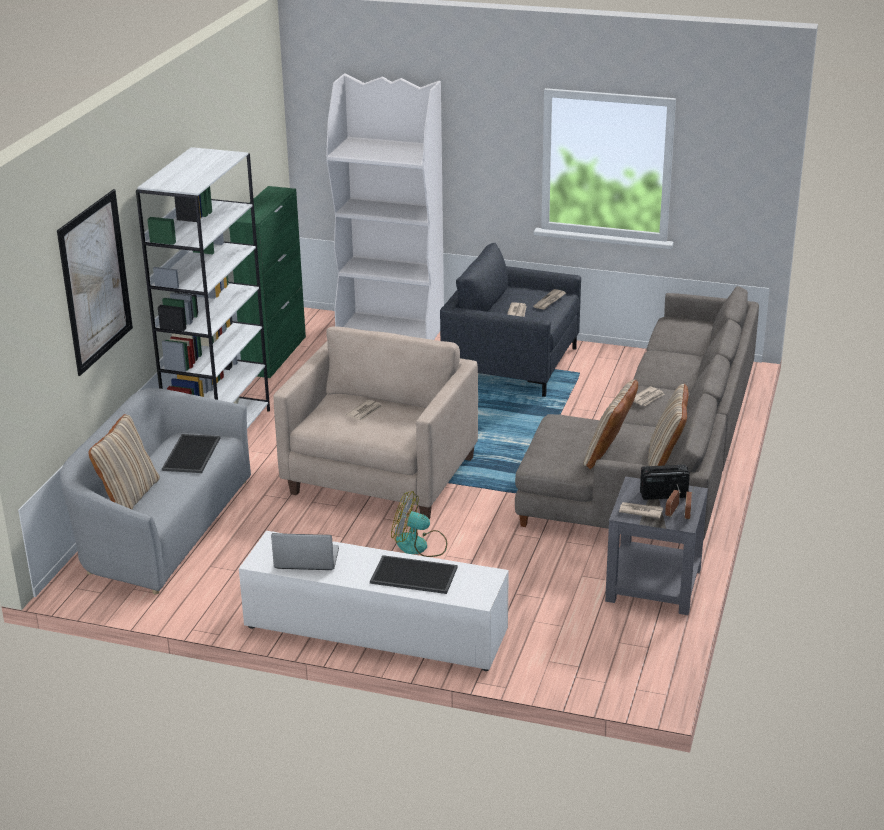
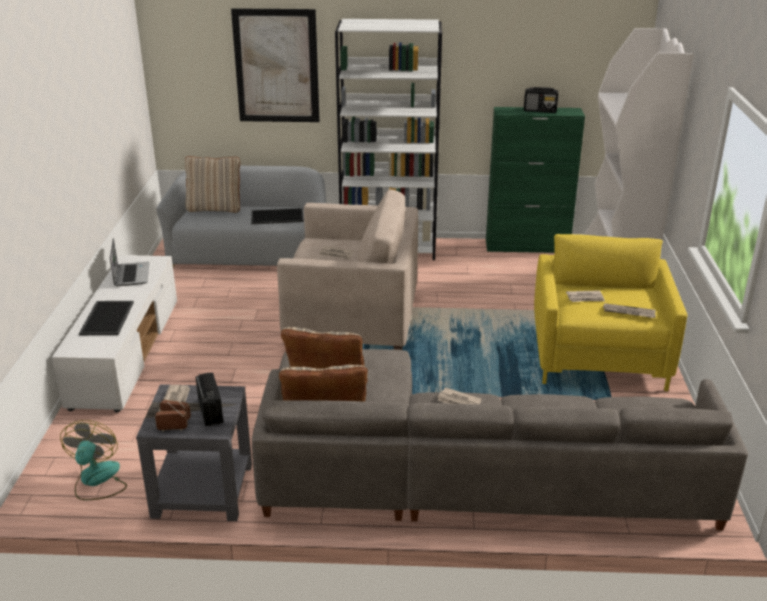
camera: 75 degrees right, 0 degrees up
fan [391,491,447,557] -> fan moved to [60,420,127,500]
grey armchair [440,243,581,397] -> yellow armchair [534,234,688,391]
none -> radio [524,87,559,113]

